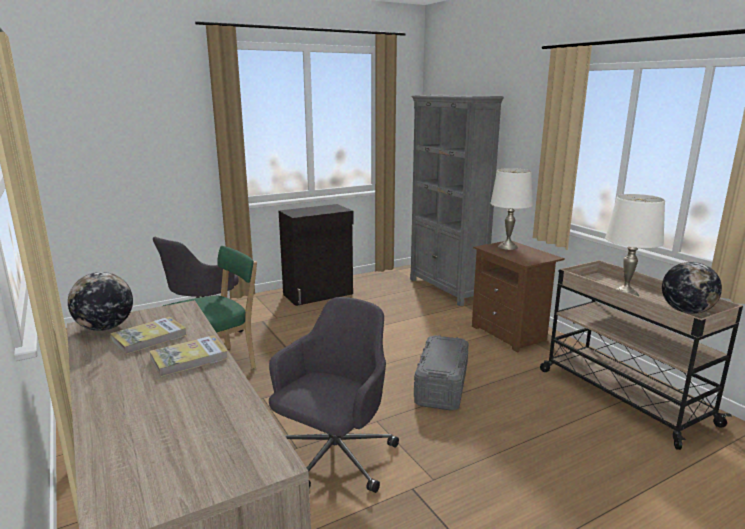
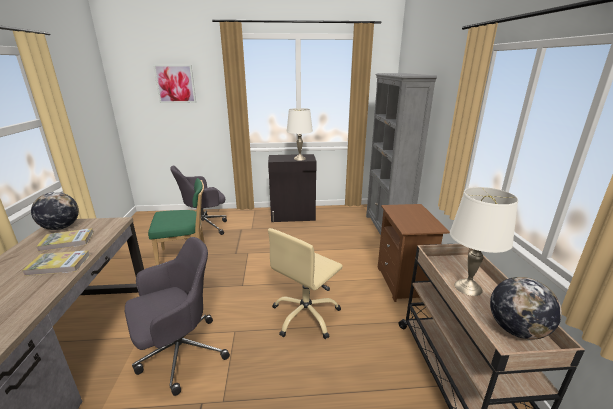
camera: 25 degrees right, 5 degrees up
grey storage box [414,335,469,411] -> beige office chair [268,228,343,339]
white table lamp [490,168,533,250] -> white table lamp moved to [287,108,313,161]
none -> picture [153,65,196,103]

